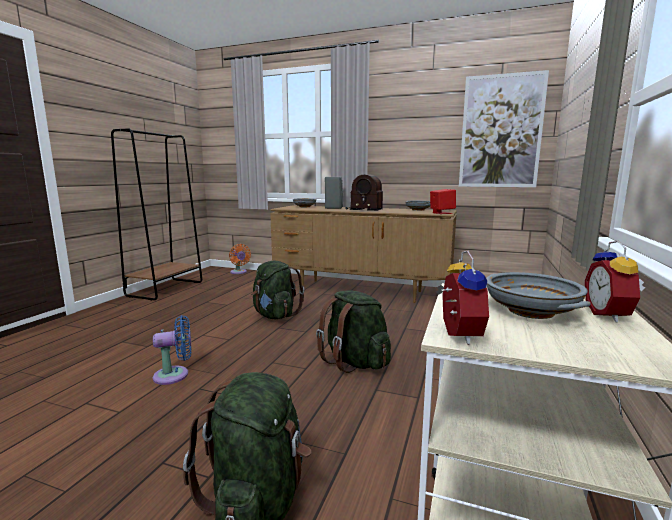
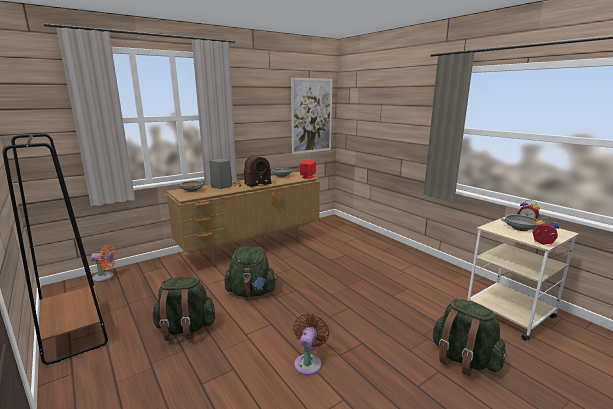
camera: 55 degrees left, 5 degrees up
blue fan [153,315,191,385] -> brown fan [293,313,329,376]
green backpack [316,290,391,373] -> green backpack moved to [152,277,215,341]

